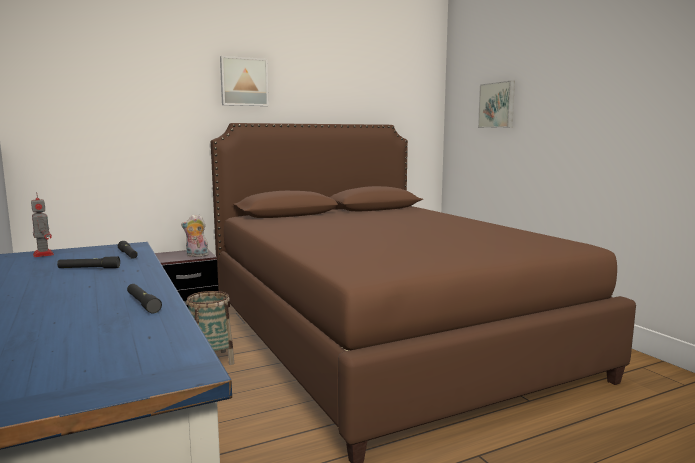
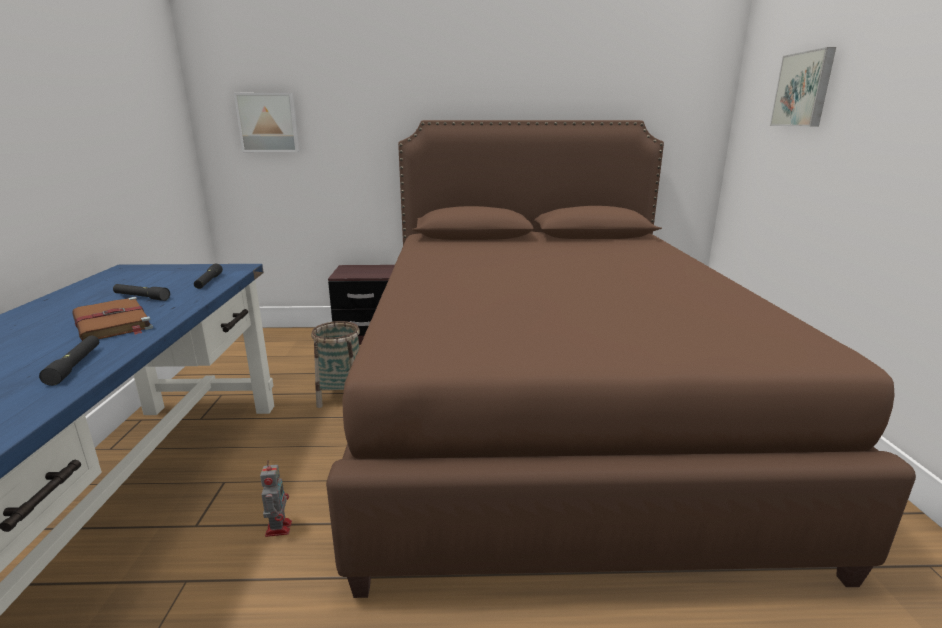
camera: 25 degrees right, 10 degrees up
toy robot [31,196,54,257] -> toy robot moved to [260,461,292,537]
plush toy [181,215,210,257] -> none
picture [220,56,269,106] -> picture moved to [234,93,300,152]
none -> brown book [72,297,153,341]

